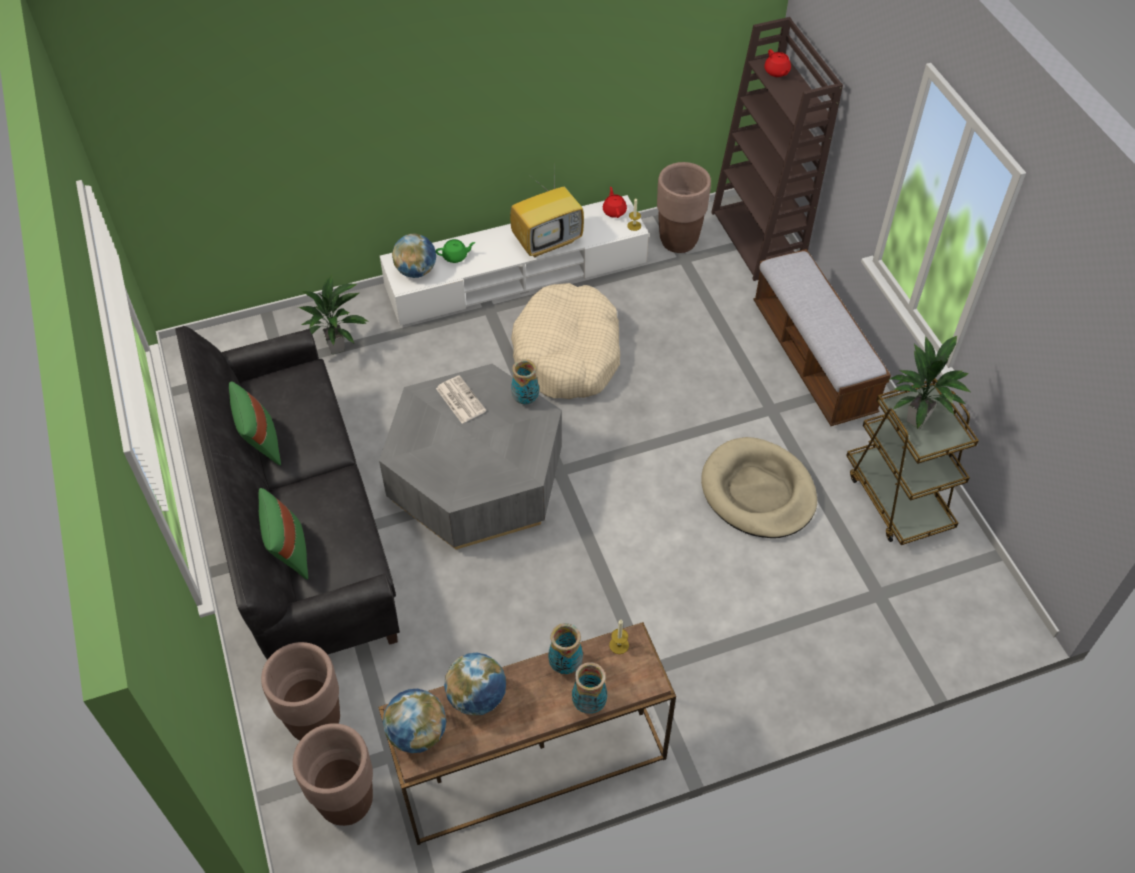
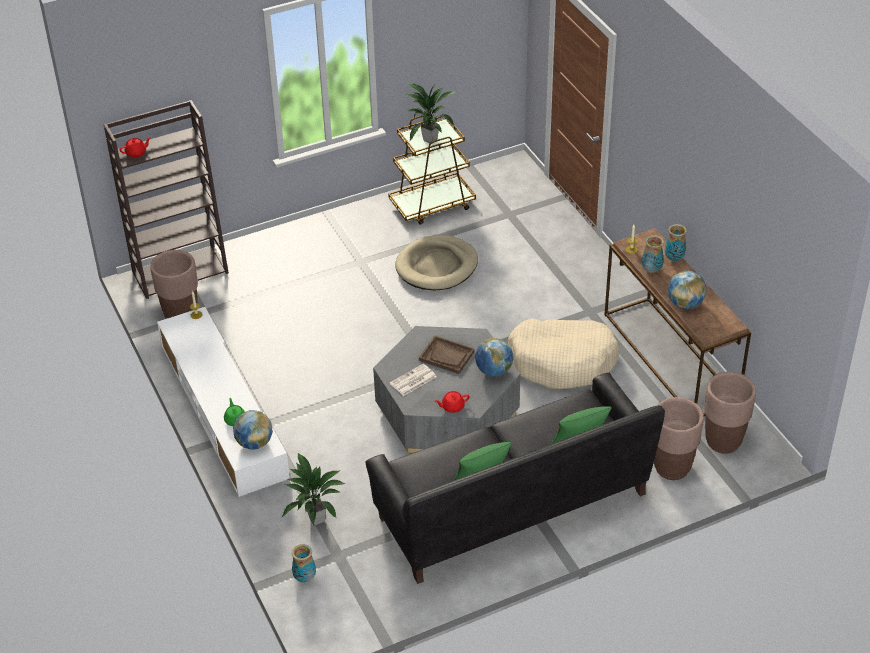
camera: 95 degrees left, 10 degrees down
globe [383,689,446,753] -> globe moved to [475,338,513,376]
television [510,178,584,257] -> none
beige dog bed [511,283,620,399] -> beige dog bed moved to [508,318,620,389]
vase [511,359,539,405] -> vase moved to [292,544,316,583]
red teapot [603,187,627,218] -> red teapot moved to [434,391,470,413]
bench [753,249,891,426] -> none
none -> brown tray [419,336,475,374]

